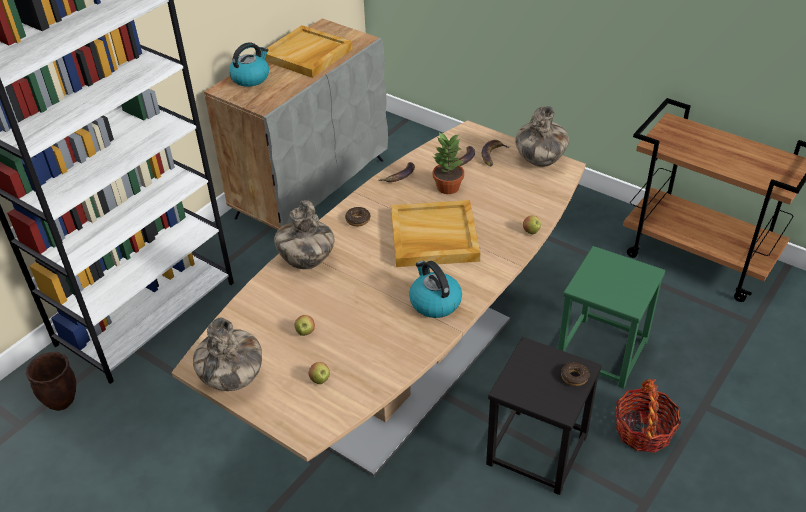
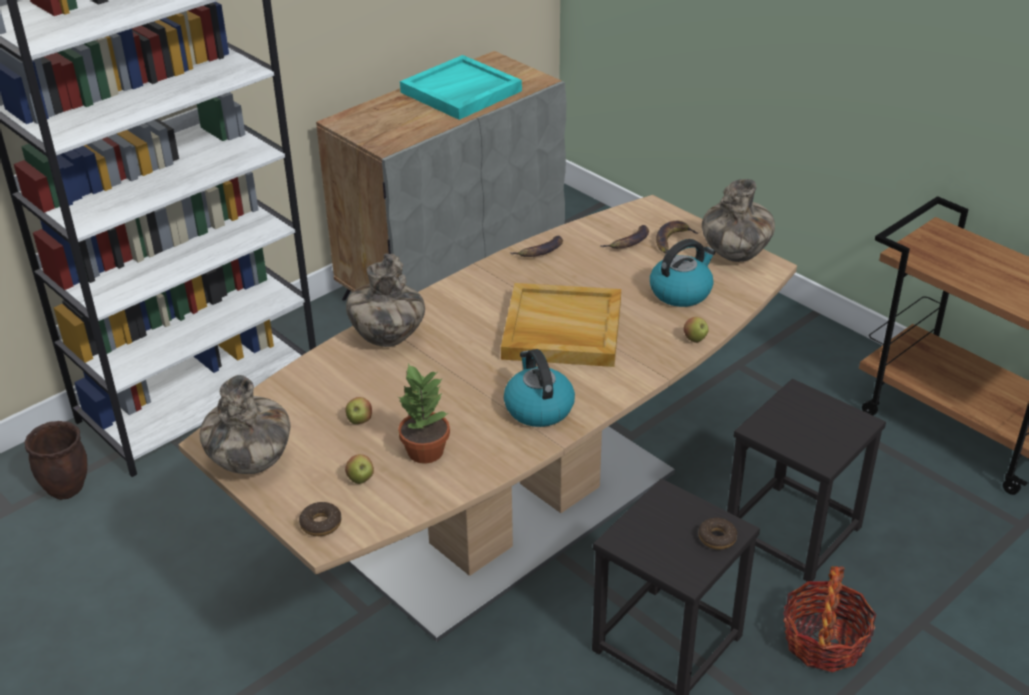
camera: 10 degrees right, 5 degrees down
kettle [229,42,269,87] -> kettle moved to [650,239,716,307]
beige tray [265,25,353,78] -> turquoise tray [400,55,522,120]
donut [345,207,371,226] -> donut moved to [299,502,342,536]
potted plant [433,133,464,194] -> potted plant moved to [398,364,450,464]
green stool [558,246,666,389] -> black stool [727,379,886,582]

